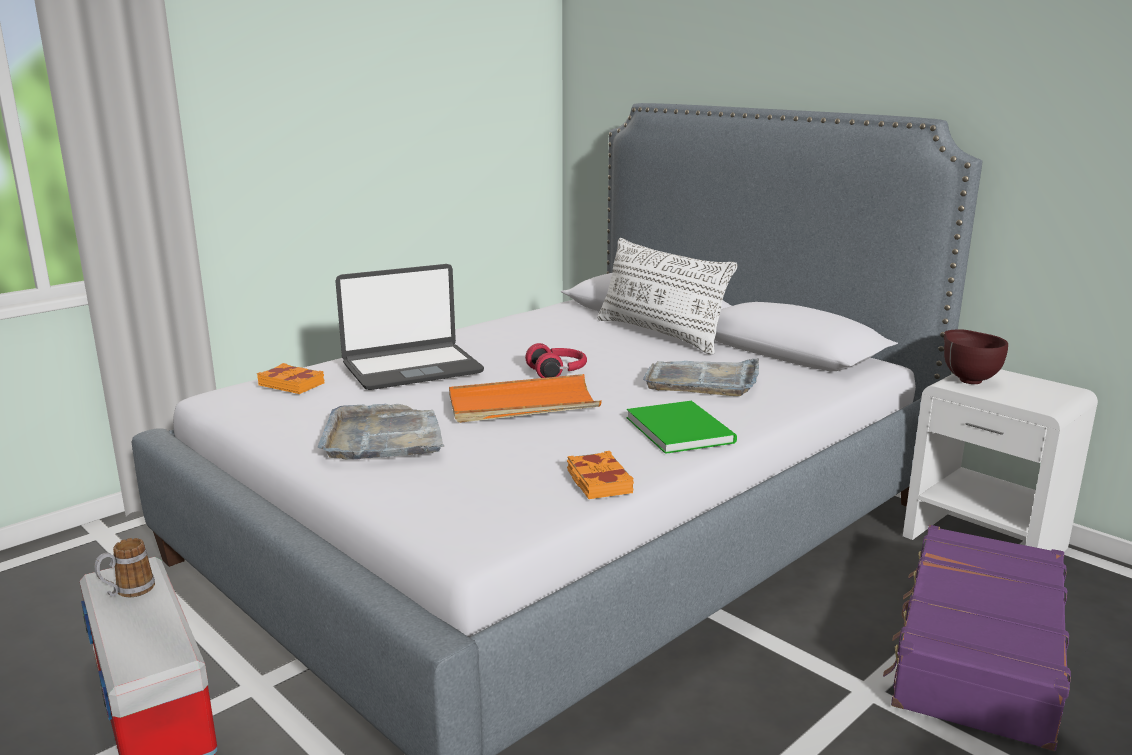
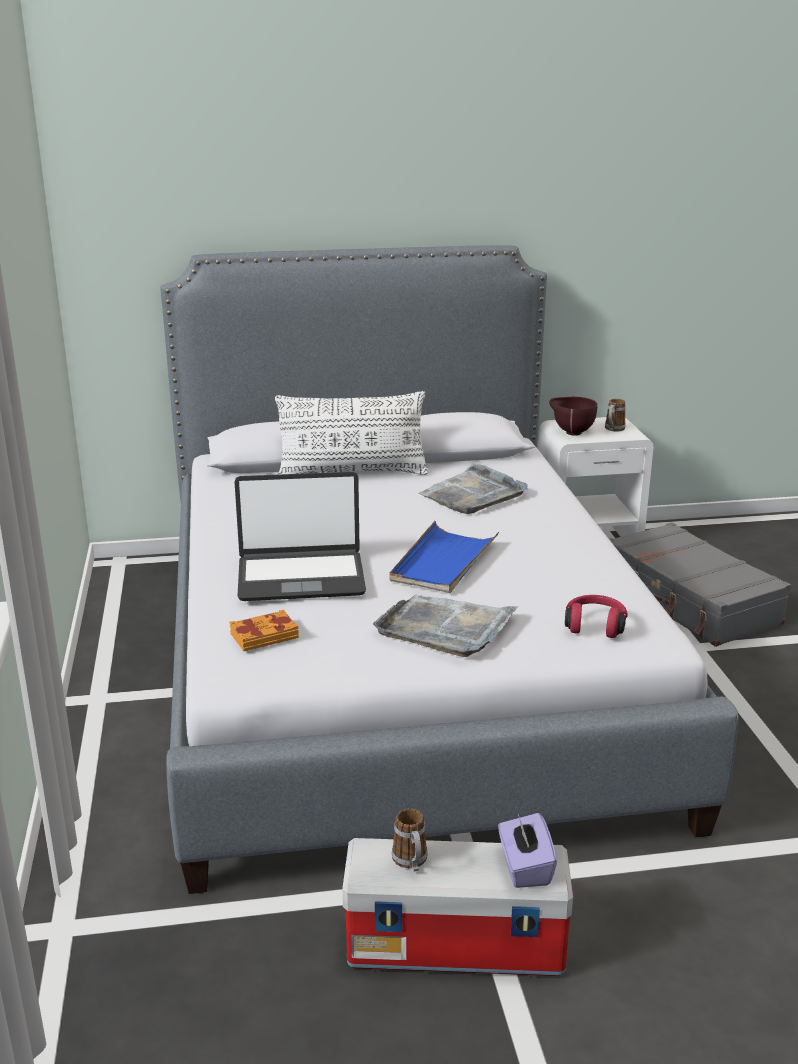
camera: 55 degrees left, 5 degrees up
laptop [336,264,484,390] -> laptop turned 75 degrees clockwise [235,472,366,601]
orange tray [449,374,602,423] -> blue tray [389,521,499,593]
red headphones [525,343,587,378] -> red headphones moved to [565,595,628,638]
orange book [567,451,634,499] -> none
green book [627,401,737,454] -> none
purple suitcase [883,525,1071,751] -> grey suitcase [609,522,791,647]
none -> purple tissue box [498,813,557,888]
none -> mug [605,399,626,431]

